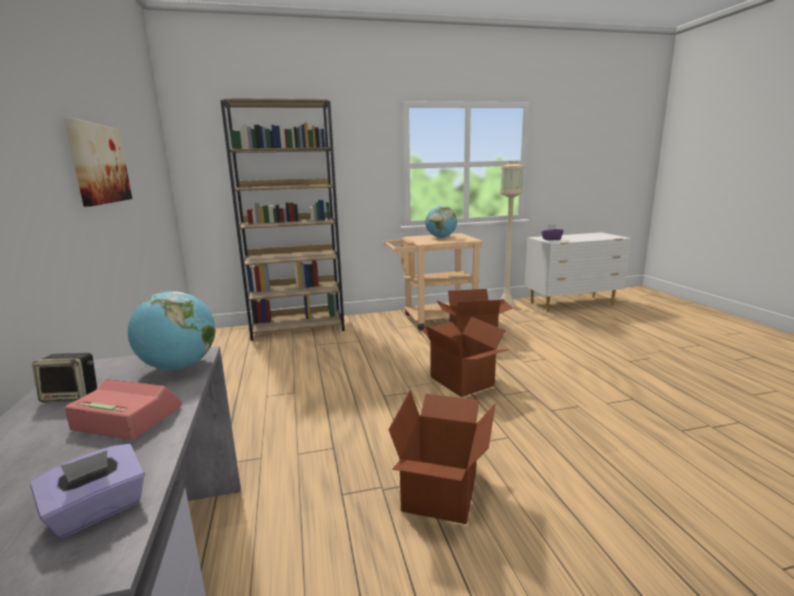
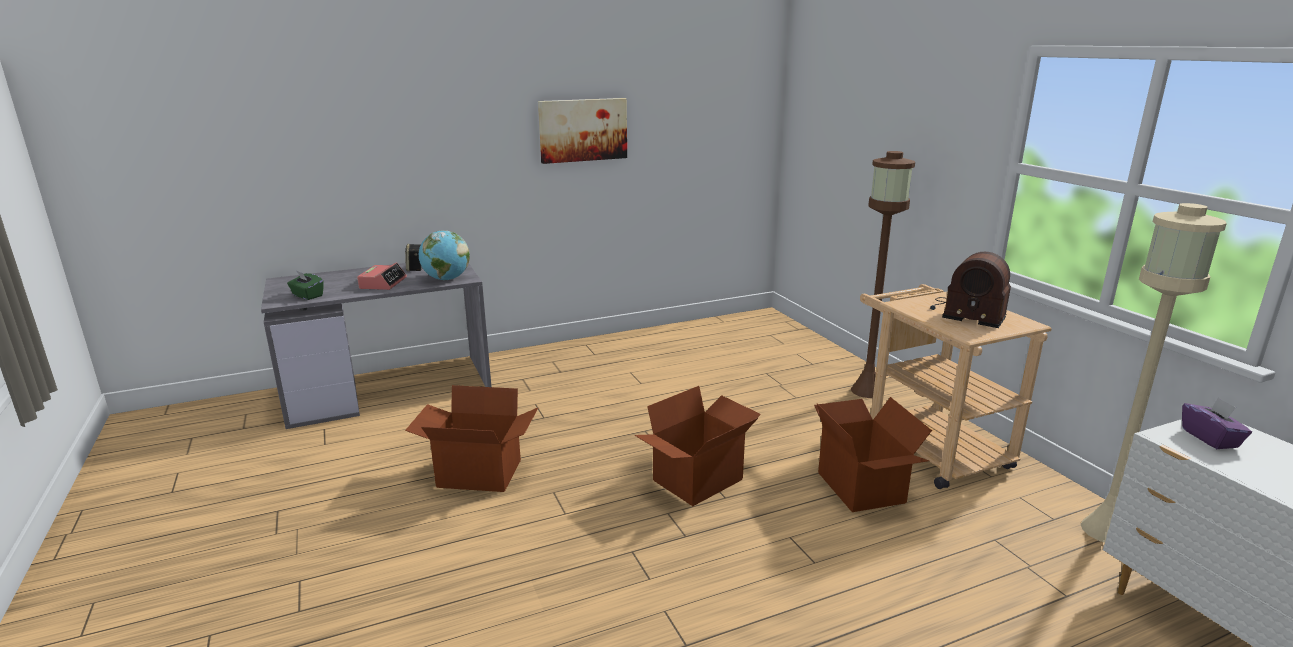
camera: 80 degrees right, 5 degrees up
purple tissue box [30,444,145,538] -> green tissue box [287,270,324,300]
brown bookcase [220,98,345,341] -> none
globe [425,206,457,238] -> radio [930,252,1011,328]
none -> brown floor lamp [851,151,915,398]

